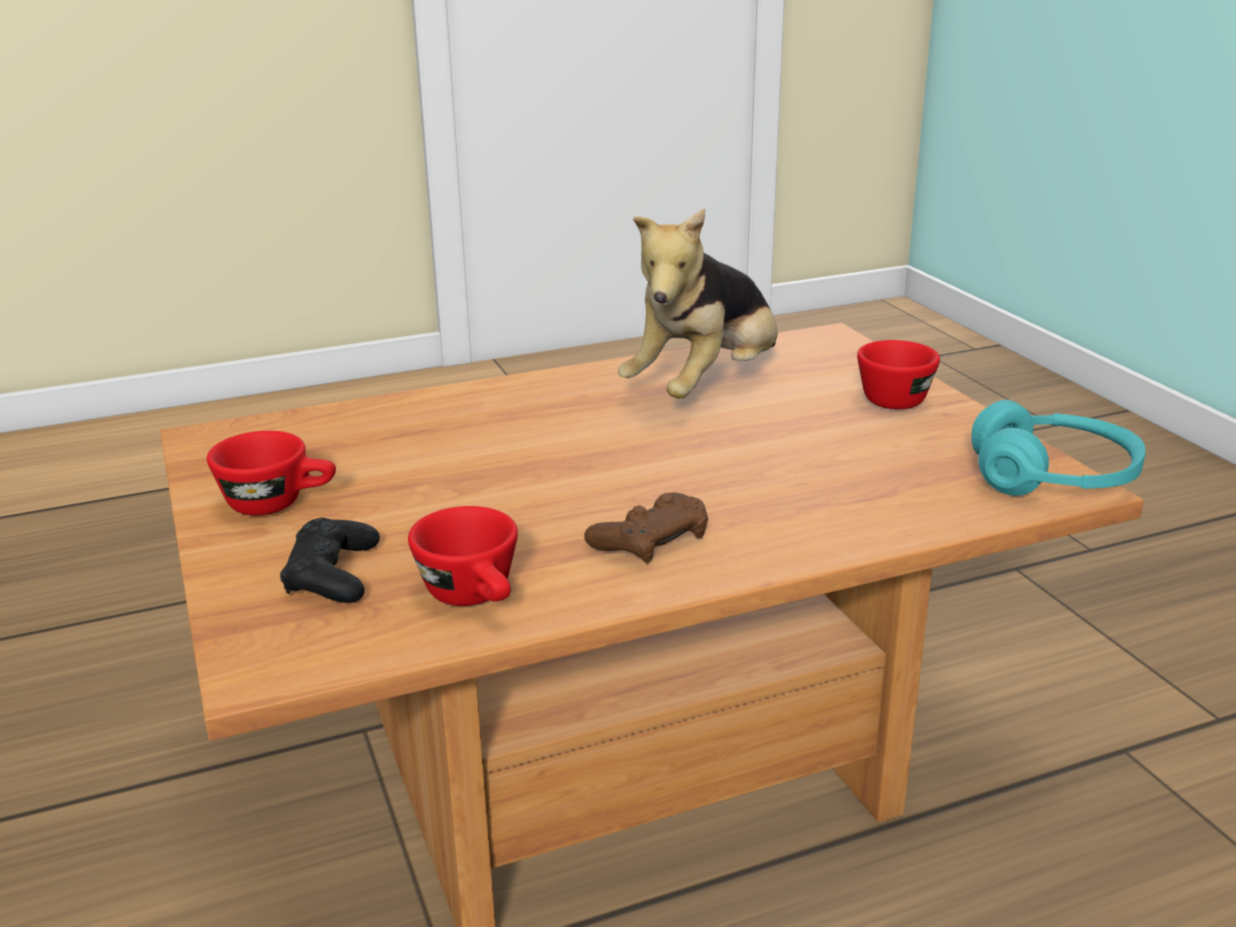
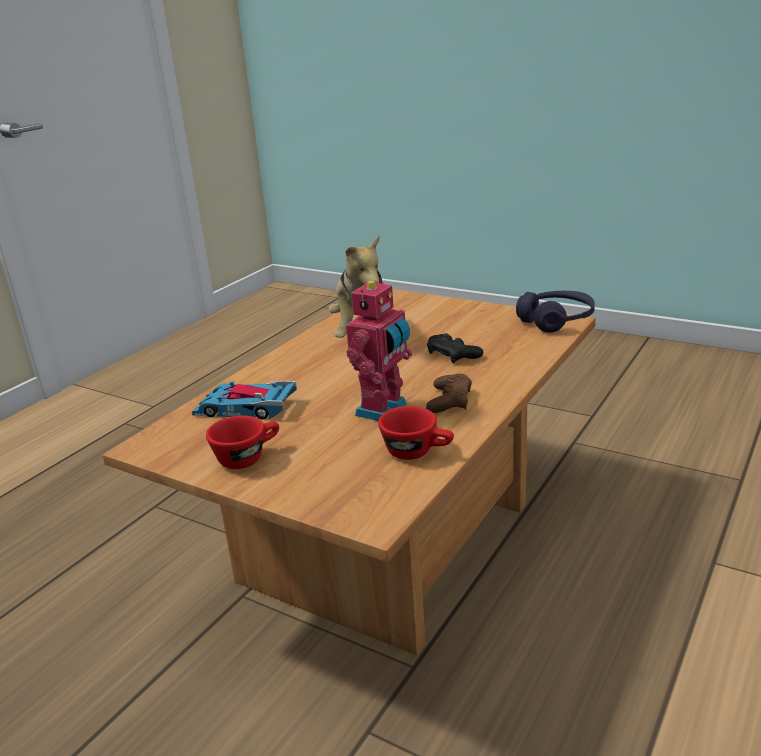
camera: 35 degrees left, 0 degrees up
black game controller [280,518,380,603] -> black game controller moved to [427,333,483,364]
red cup [857,340,940,409] -> none
turquoise headphones [972,400,1145,496] -> purple headphones [516,291,595,333]
none -> toy car [192,381,297,419]
none -> toy robot [346,278,412,421]

